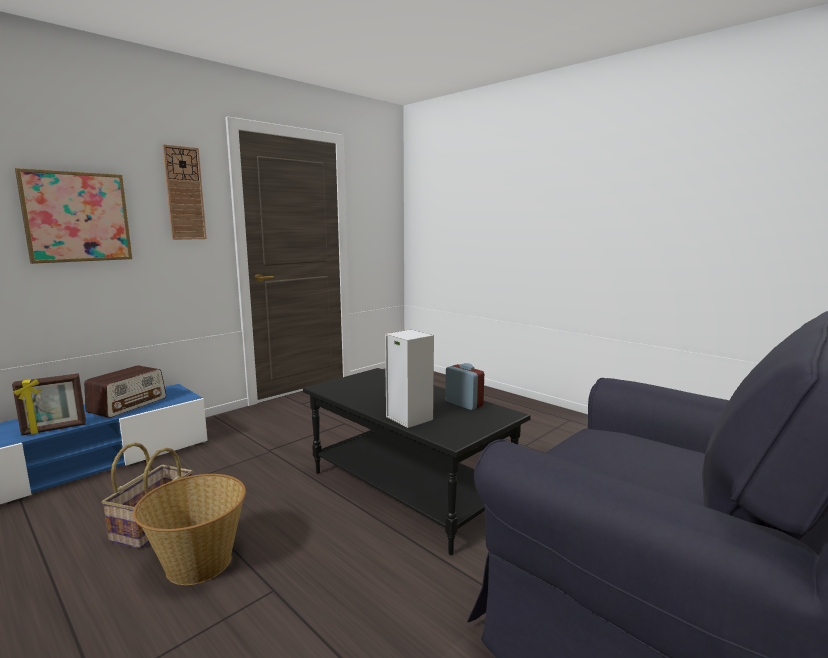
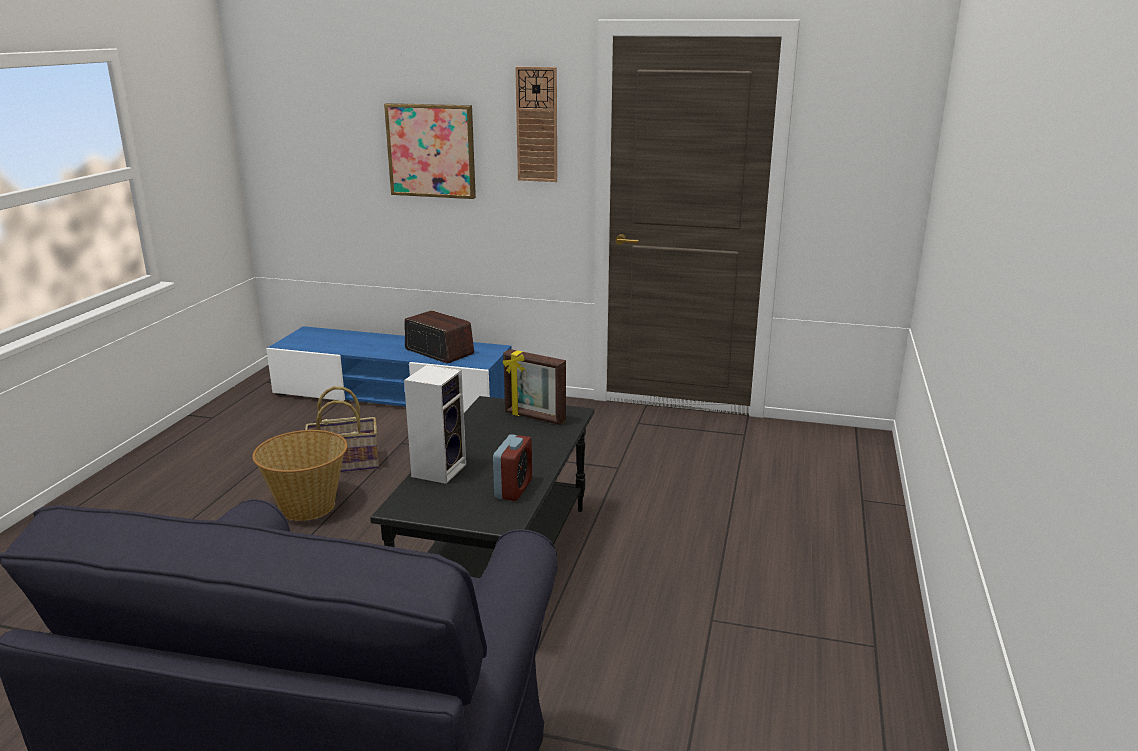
camera: 60 degrees right, 10 degrees up
picture frame [12,373,86,436] -> picture frame moved to [503,349,566,425]
radio [84,365,166,418] -> radio turned 135 degrees counterclockwise [405,310,474,364]

